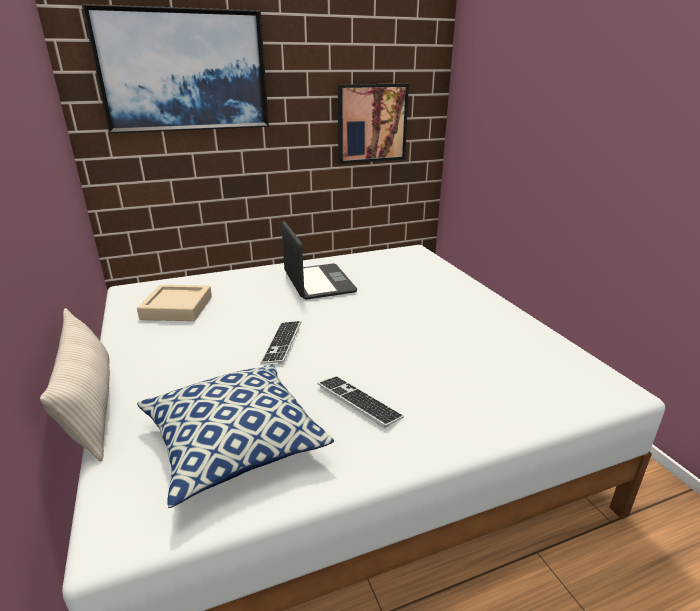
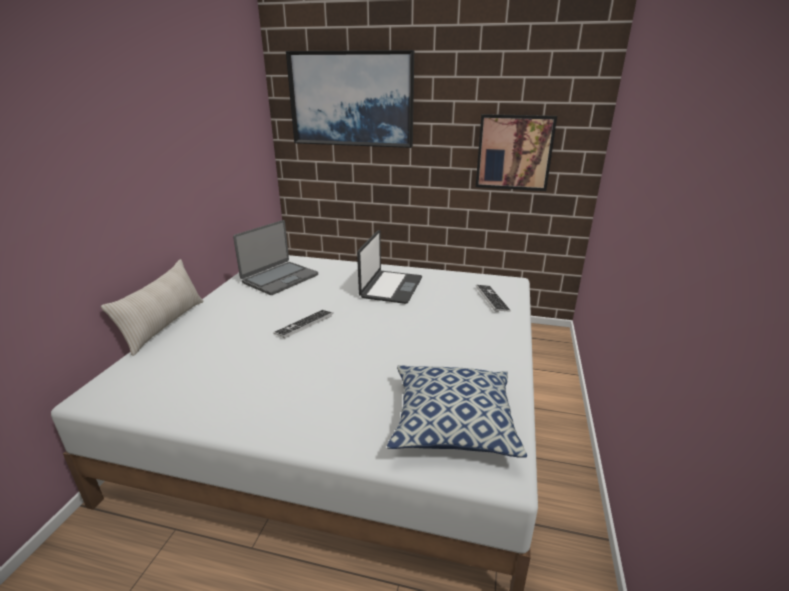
camera: 35 degrees right, 0 degrees up
beige tray [137,285,212,321] -> laptop [233,220,318,295]
pillow [137,363,334,508] -> pillow moved to [387,365,527,458]
keyboard [318,376,404,428] -> keyboard moved to [476,285,511,312]

